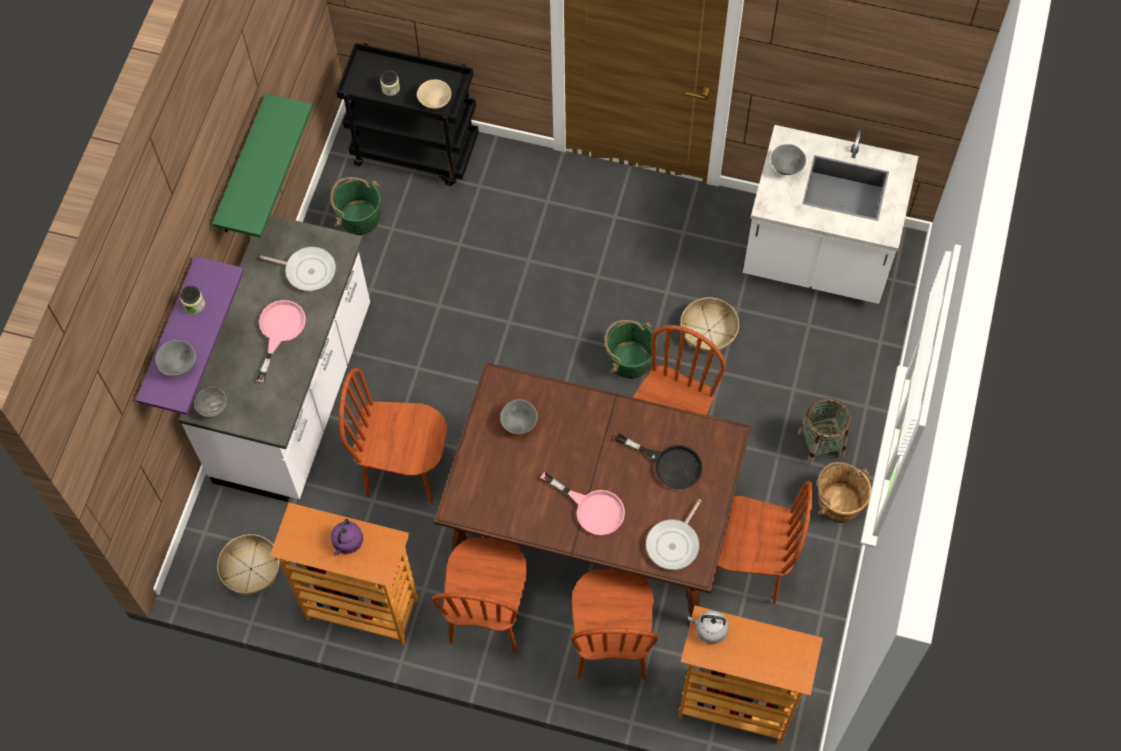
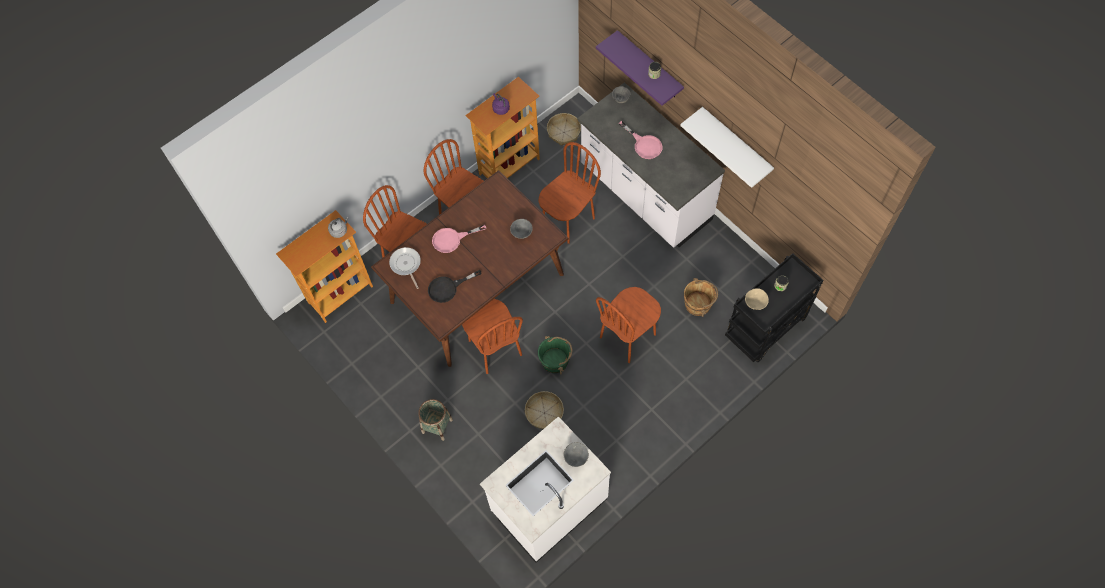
camera: 125 degrees right, 0 degrees up
grey bowl [156,340,196,376] -> none
green shelf [212,94,313,238] -> white shelf [680,107,774,188]
frying pan [260,247,336,291] -> none
green bucket [330,177,381,235] -> none
brown chair [712,481,813,604] -> brown chair moved to [596,287,661,363]
brown bucket [817,462,872,523] -> brown bucket moved to [684,278,718,317]

